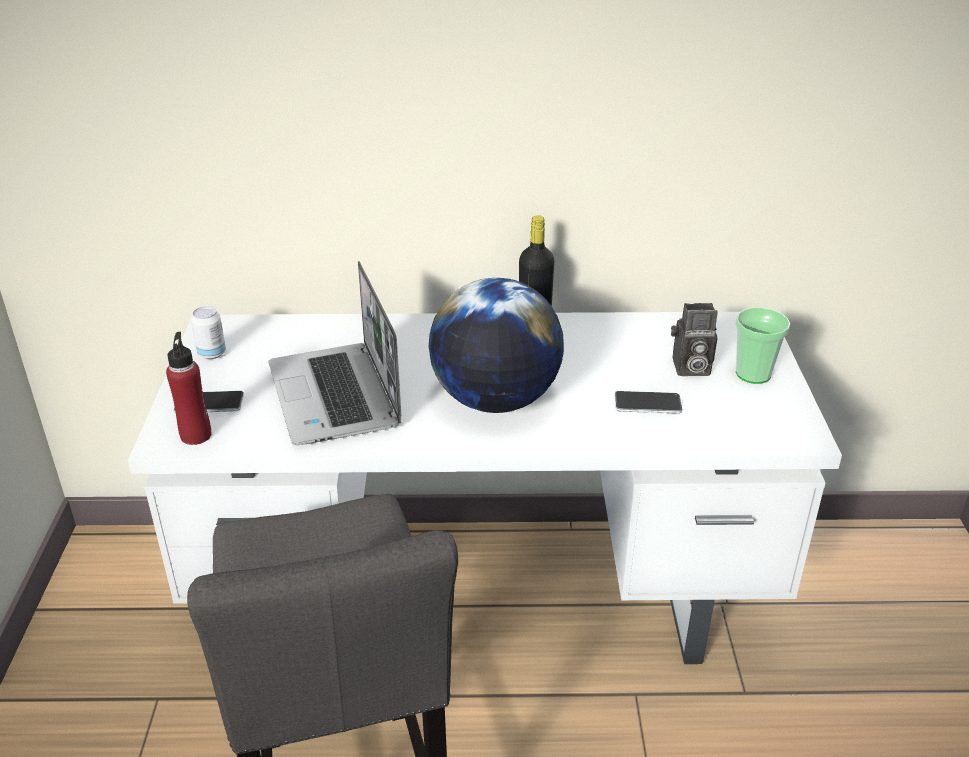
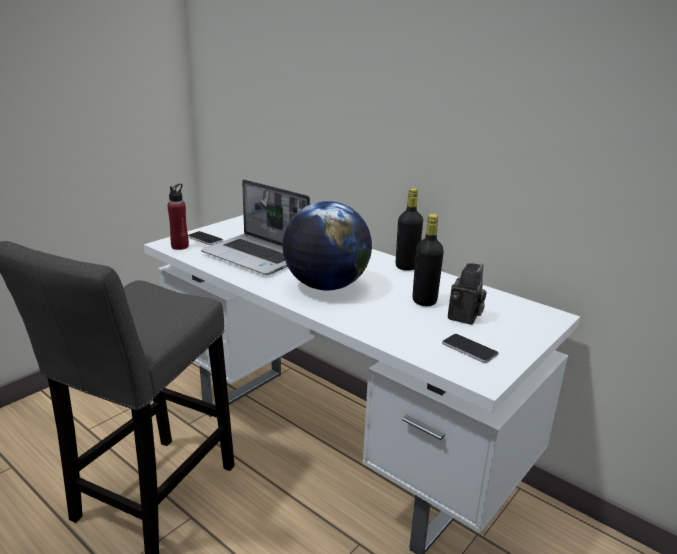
camera: 40 degrees right, 10 degrees down
can [191,306,226,359] -> none
laptop [268,261,402,445] -> laptop turned 75 degrees counterclockwise [201,179,310,275]
phone [615,391,682,414] -> phone moved to [442,334,499,363]
camera [671,303,718,376] -> camera turned 105 degrees counterclockwise [448,263,486,325]
cup [735,308,790,384] -> none
none -> black bottle [413,214,444,306]

